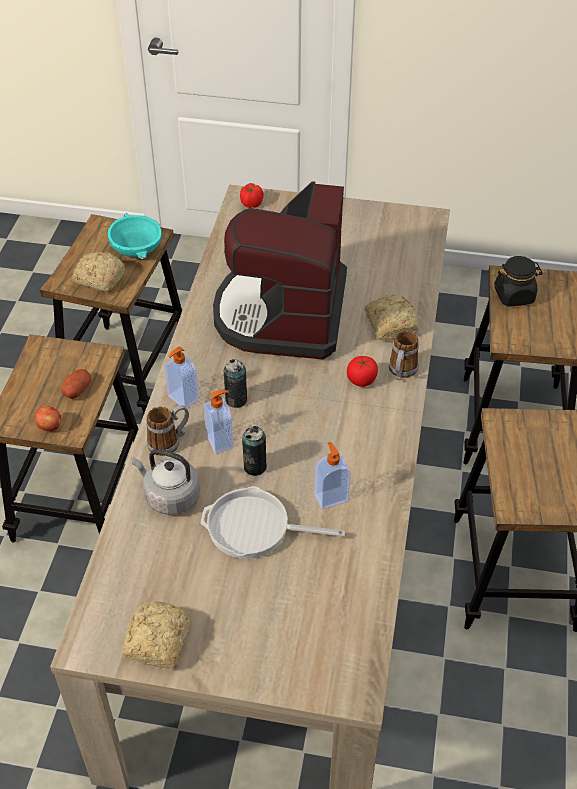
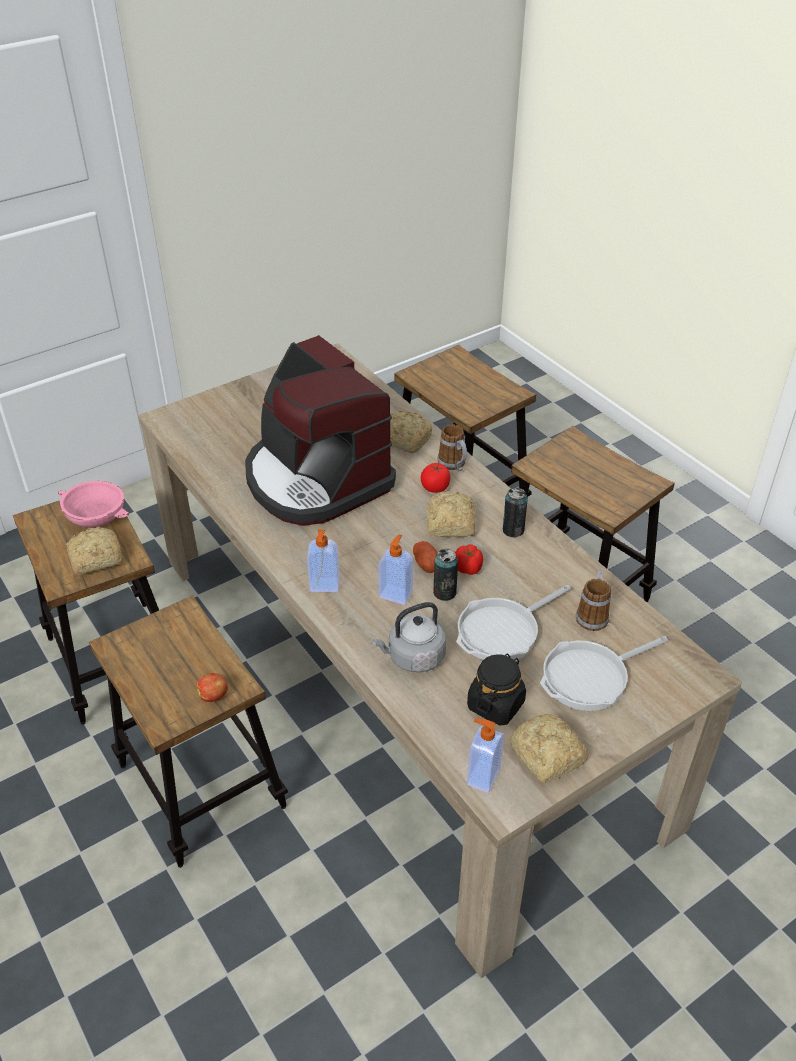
camera: 45 degrees left, 5 degrees down
potato [61,369,92,399] -> potato moved to [413,541,438,573]
turquoise bowl [107,213,162,259] -> pink bowl [58,481,129,527]
mug [146,405,189,456] -> mug moved to [576,570,611,631]
can [224,359,247,408] -> can moved to [503,488,528,537]
tomato [240,183,264,208] -> tomato moved to [455,544,483,575]
soap dispenser [314,442,351,509] -> soap dispenser moved to [467,719,504,793]
black jar [494,256,543,307] -> black jar moved to [467,653,526,726]
none -> bread [427,491,476,537]
none -> frying pan [540,636,668,711]

